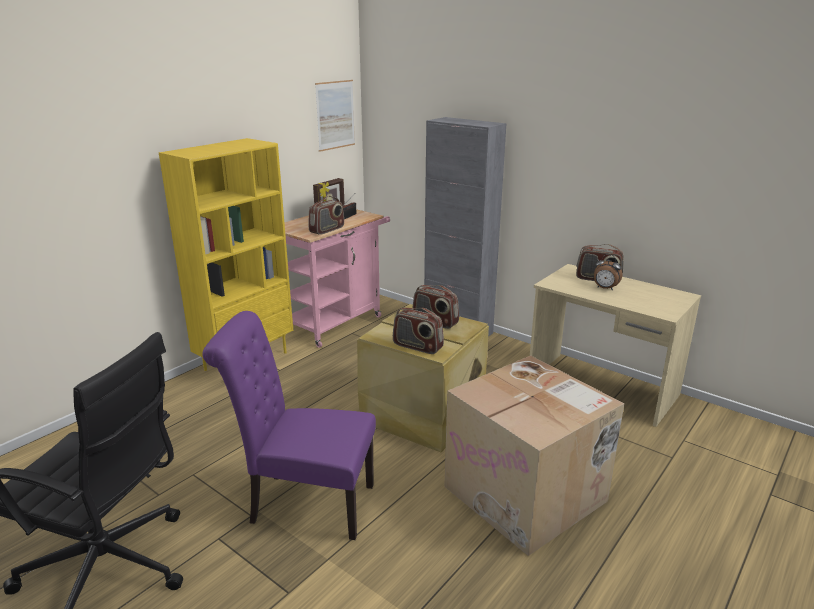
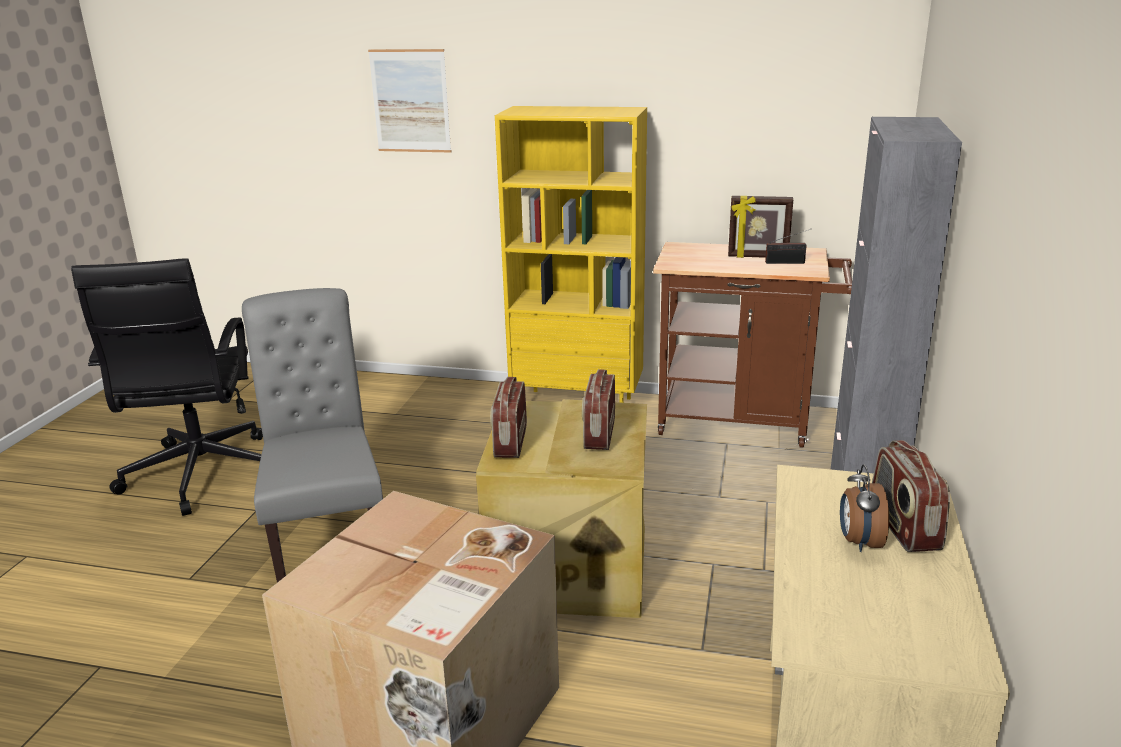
camera: 65 degrees right, 0 degrees up
purple chair [202,311,376,540] -> grey chair [242,288,383,583]
pink cart [284,209,390,348] -> brown cart [653,242,852,448]
radio [308,196,344,235] -> none
picture [315,80,355,152] -> picture moved to [368,49,451,153]

